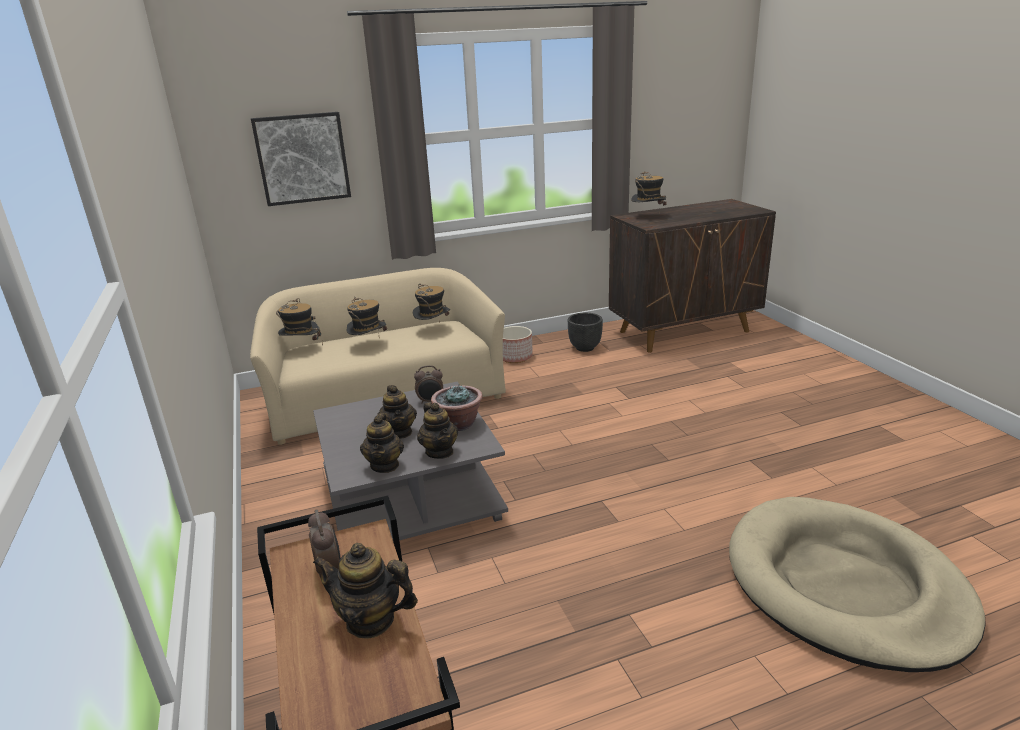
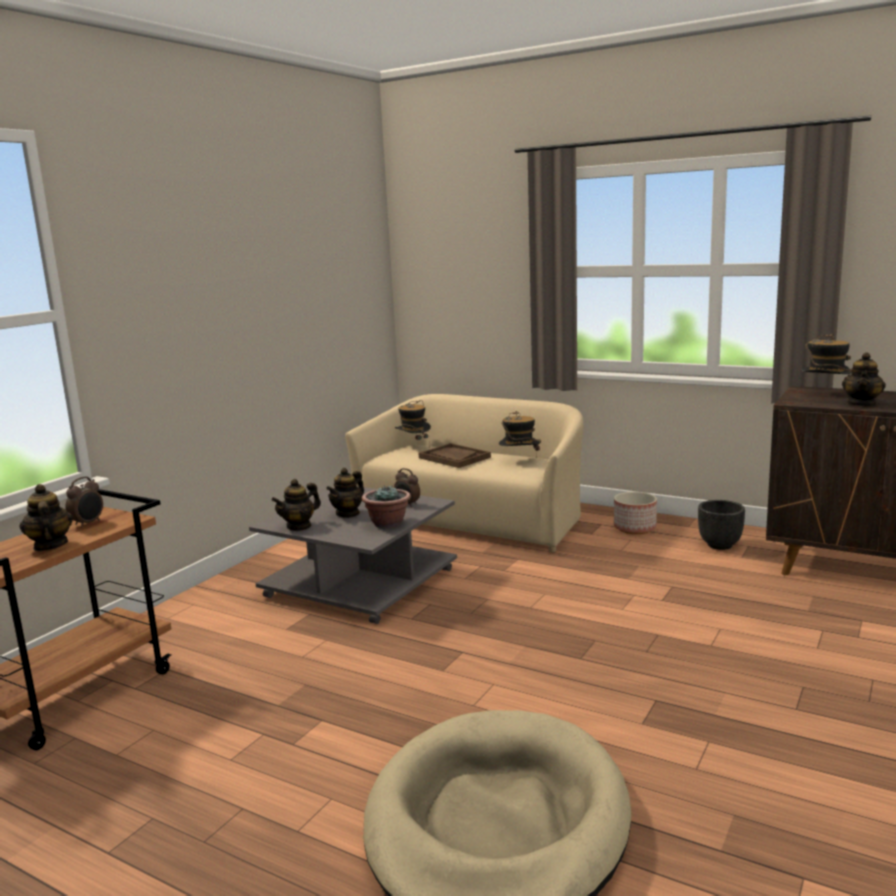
camera: 50 degrees right, 10 degrees down
picture [251,112,351,206] -> none
hat [347,297,387,335] -> brown tray [418,443,491,468]
teapot [417,402,458,459] -> teapot moved to [842,352,886,407]

